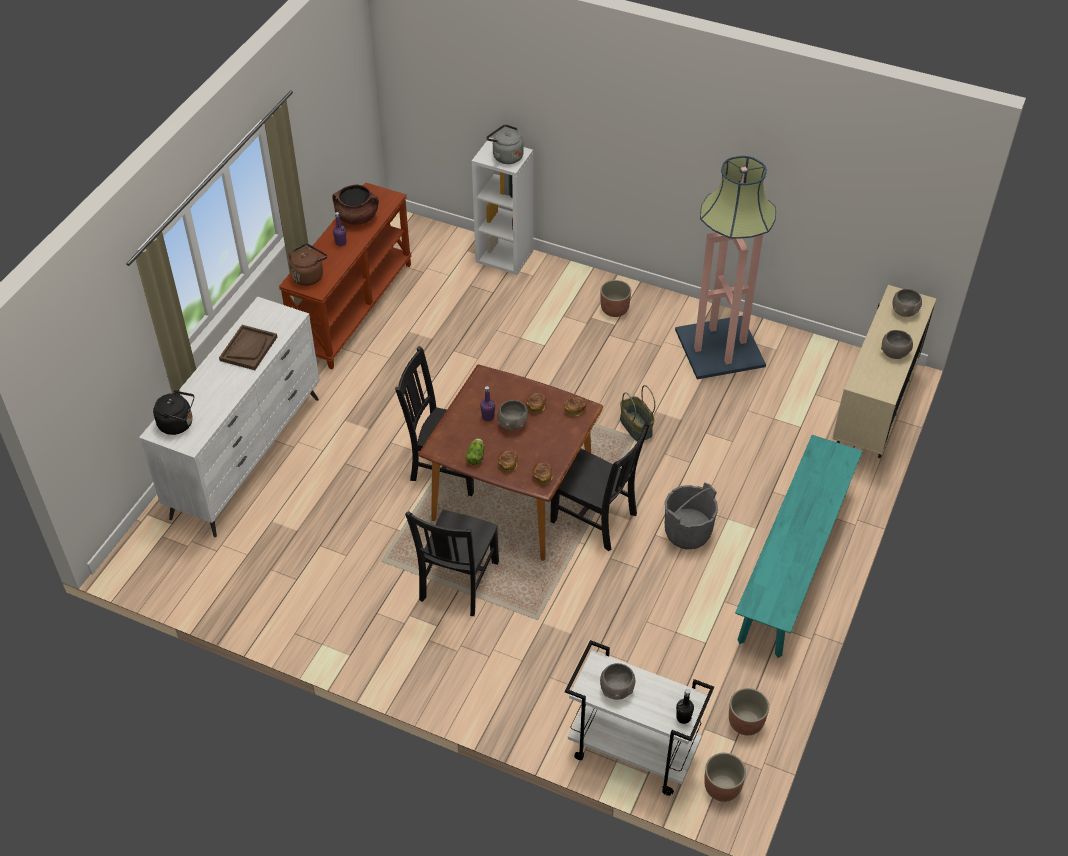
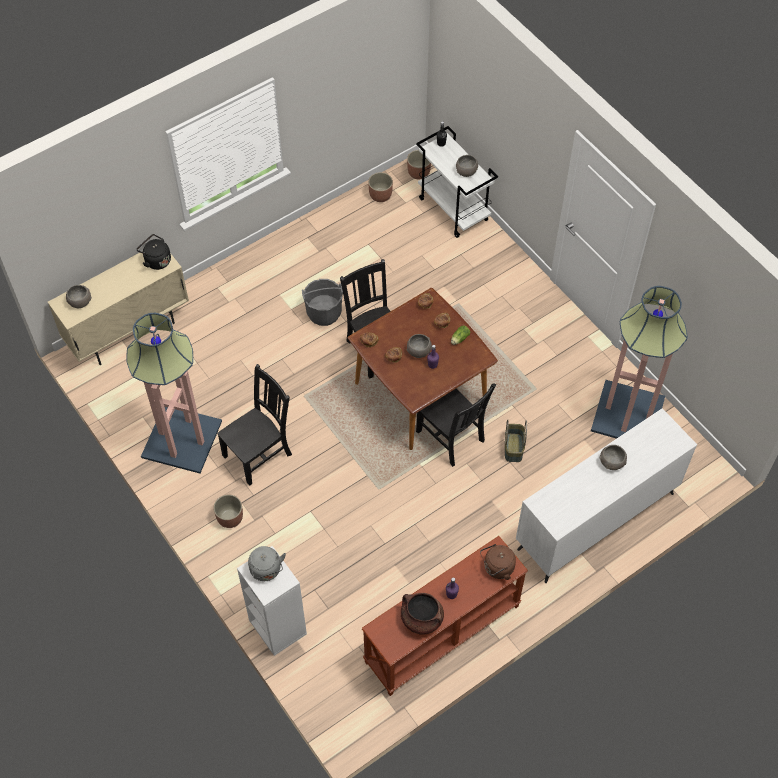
camera: 150 degrees left, 10 degrees up
black kettle [153,390,194,435] -> black kettle moved to [137,234,171,270]
brown tray [219,325,277,370] -> none
black chair [405,510,499,616] -> black chair moved to [217,364,292,486]
basket [620,385,655,442] -> basket moved to [505,419,527,462]
turquoise bench [735,435,863,658] -> none
grey bowl [881,330,913,359] -> grey bowl moved to [599,445,627,470]
none -> floor lamp [591,286,688,439]

